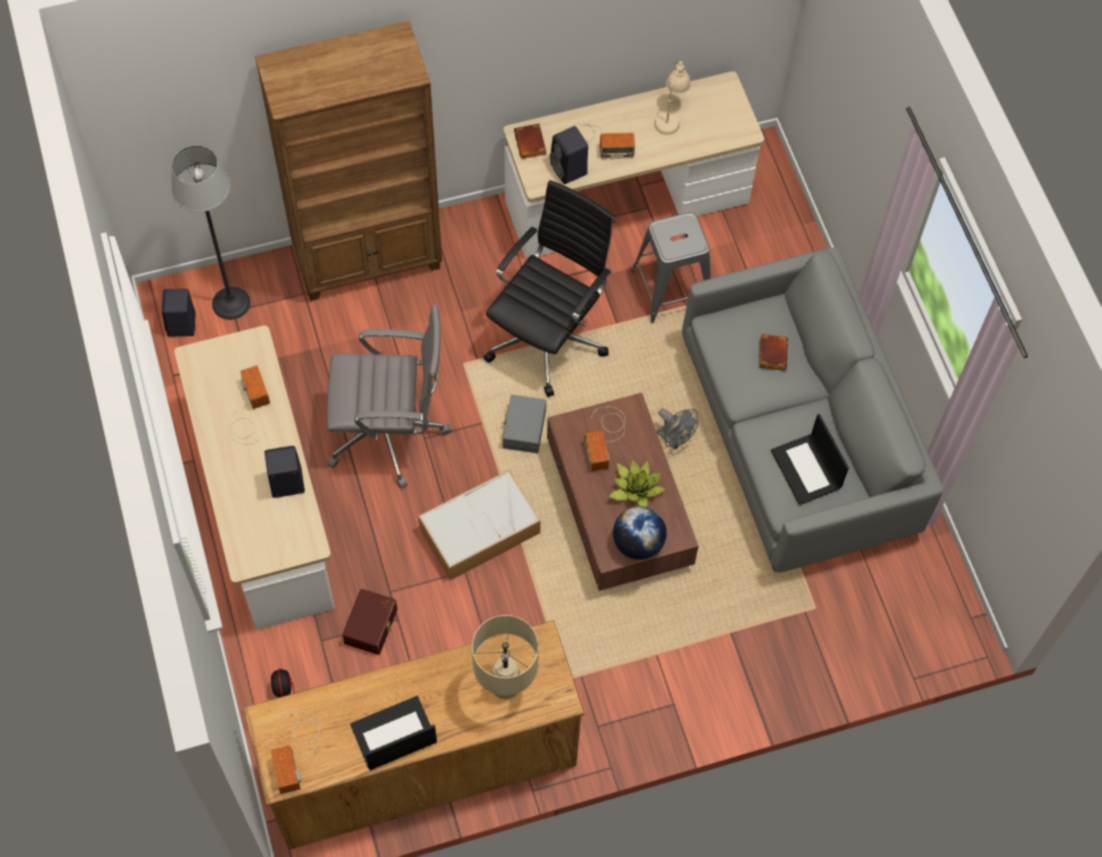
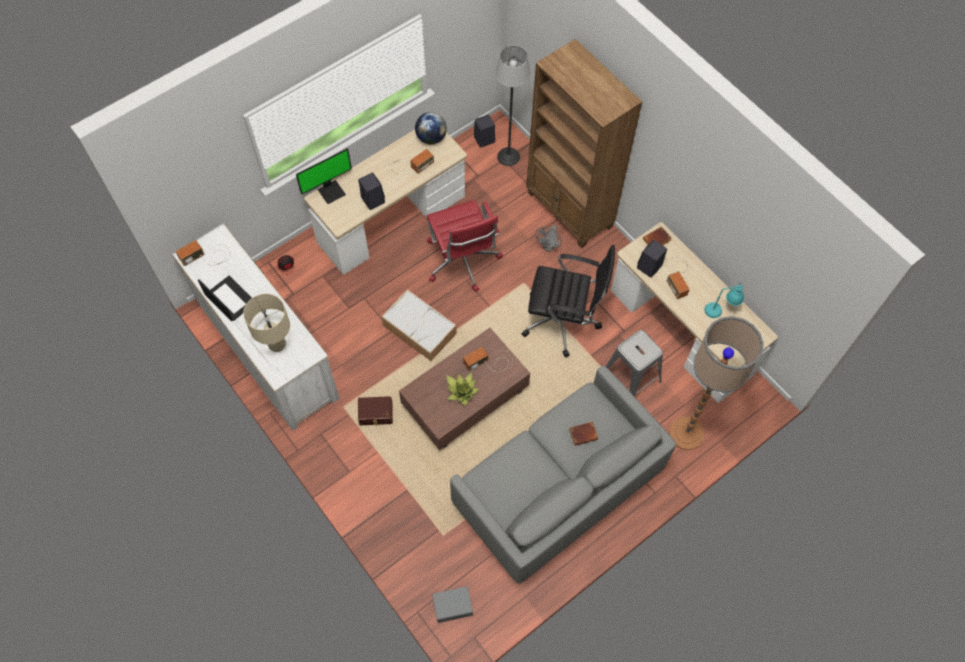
camera: 70 degrees right, 0 degrees up
brown dresser [243,620,585,850] -> white dresser [172,223,340,431]
grey office chair [327,305,451,488] -> red office chair [427,200,503,292]
brown storage box [342,589,397,655] -> brown storage box moved to [358,396,393,426]
grey storage box [503,395,546,453] -> grey storage box moved to [432,586,473,623]
globe [613,506,667,560] -> globe moved to [415,112,447,144]
beige table lamp [654,60,691,135] -> turquoise table lamp [704,283,744,318]
grey fan [657,408,698,449] -> grey fan moved to [536,225,562,252]
laptop [771,414,849,505] -> none
none -> monitor [296,149,352,204]
none -> floor lamp [669,316,764,450]

